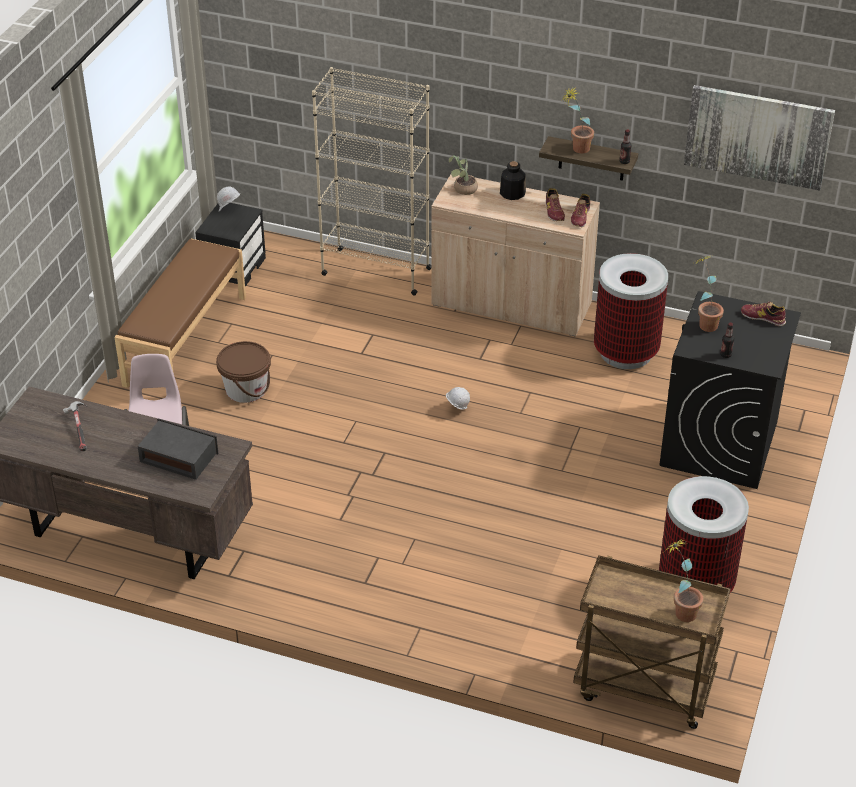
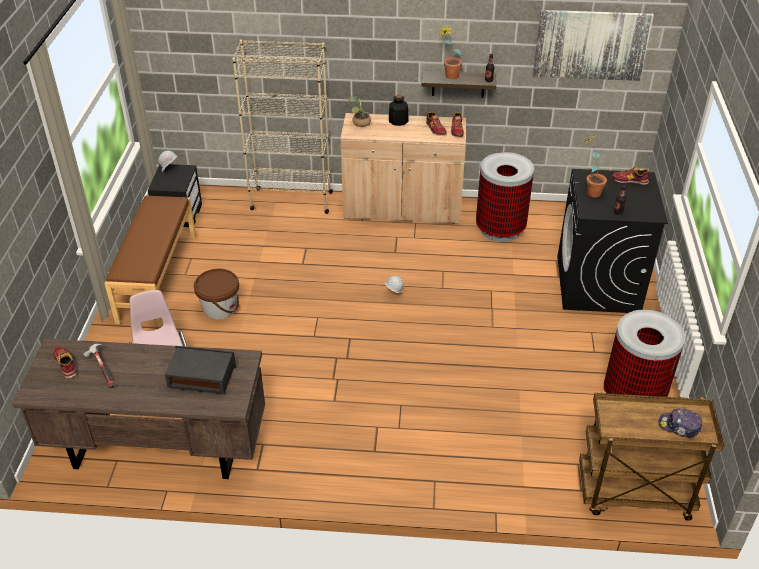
camera: 15 degrees left, 0 degrees up
potted plant [664,539,704,622] -> cap [658,408,702,438]
none -> shoe [53,347,76,378]

